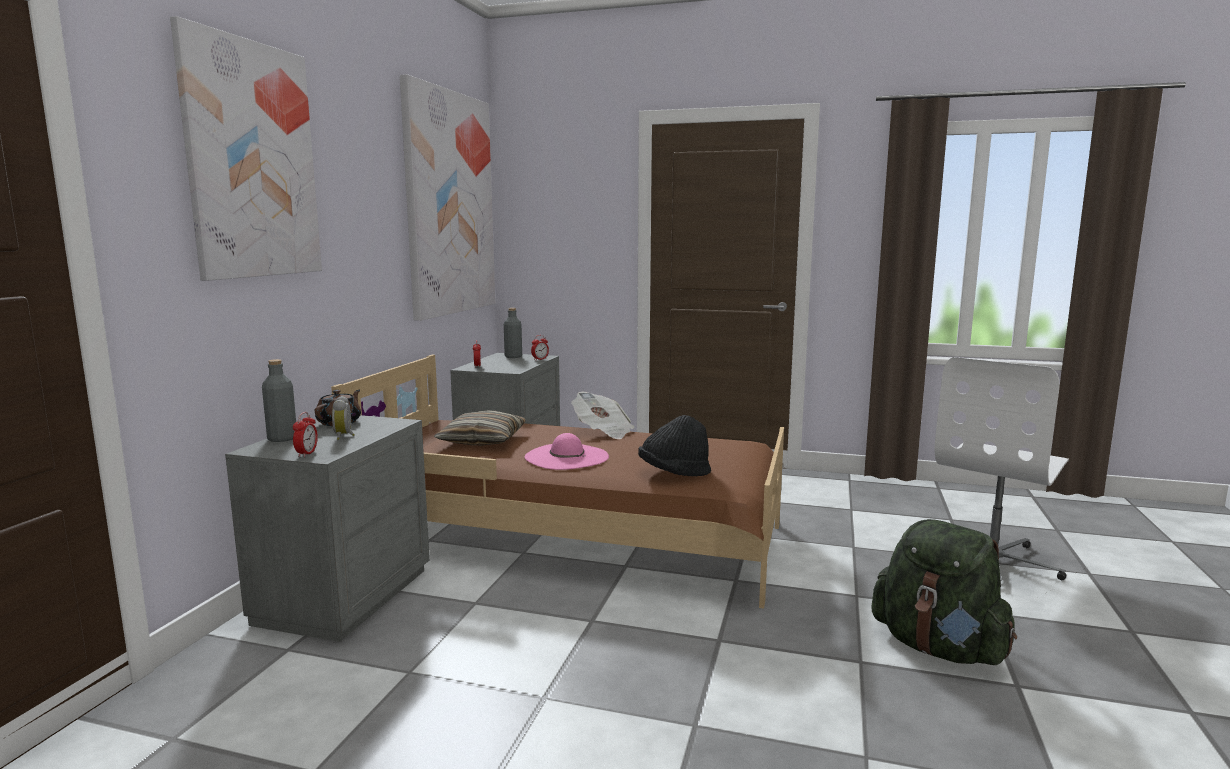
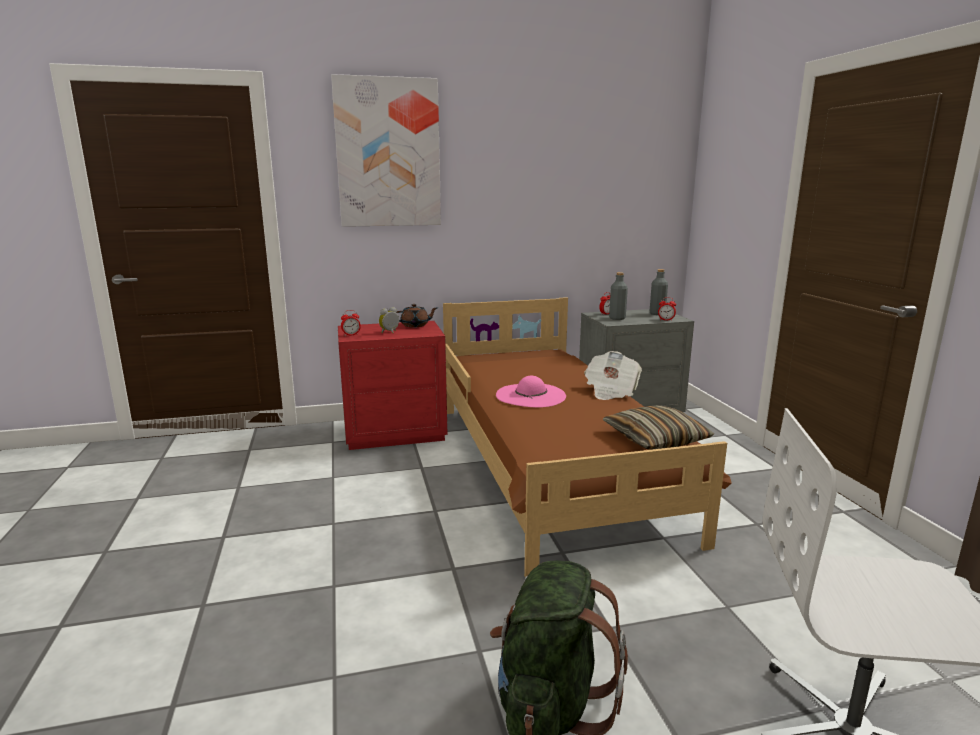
camera: 60 degrees right, 5 degrees up
grey nightstand [225,415,430,642] -> red nightstand [338,321,447,450]
grey bottle [262,359,296,442] -> grey bottle moved to [609,272,628,320]
picture [400,74,495,321] -> none
pillow [434,411,526,446] -> pillow moved to [603,405,714,450]
black hat [638,415,711,476] -> none

